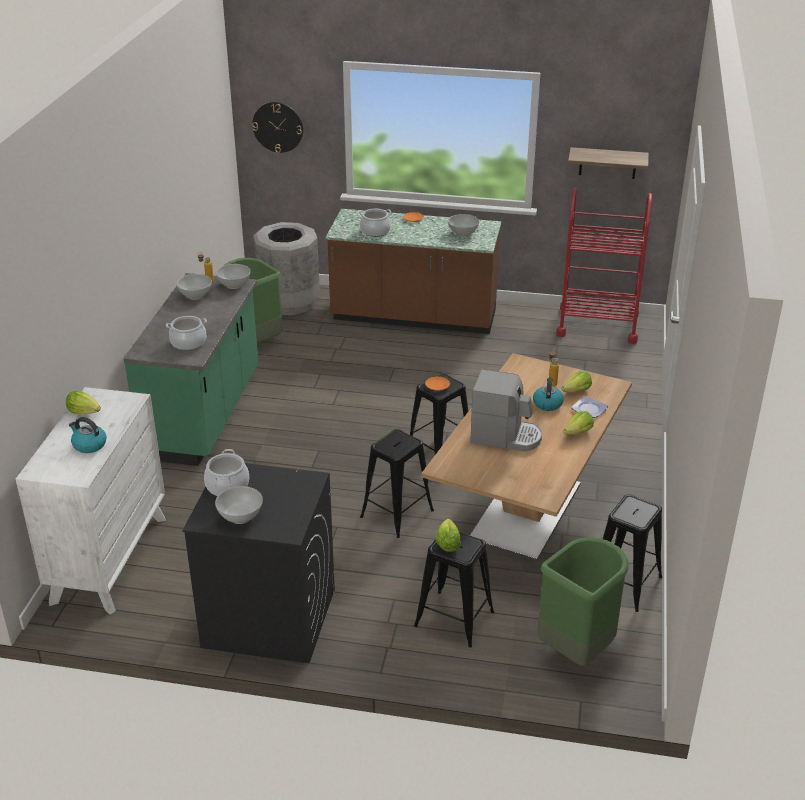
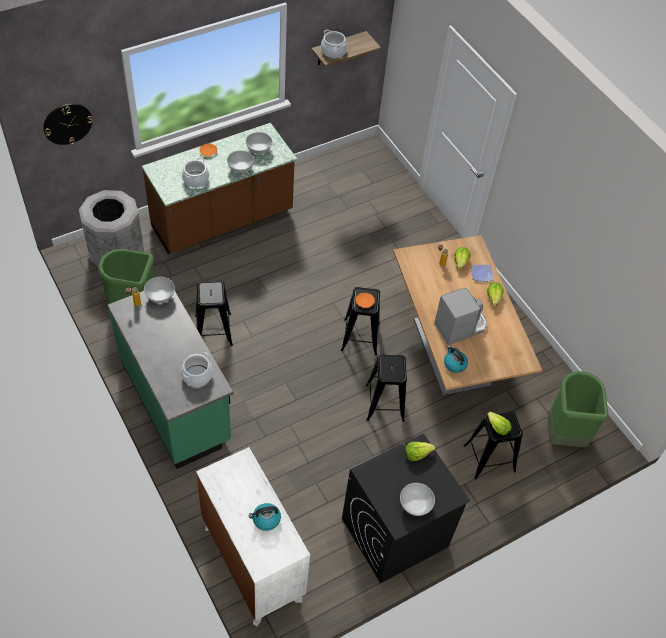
camera: 45 degrees left, 20 degrees up
lettuce [66,391,101,414] -> lettuce moved to [405,442,435,461]
white bowl [176,274,212,300] -> white bowl moved to [227,150,254,173]
cooking pot [204,449,249,496] -> cooking pot moved to [321,30,347,58]
kettle [533,378,564,411] -> kettle moved to [444,346,468,373]
red cart [556,187,652,344] -> none
black stool [603,494,662,612] -> black stool moved to [195,280,233,346]

